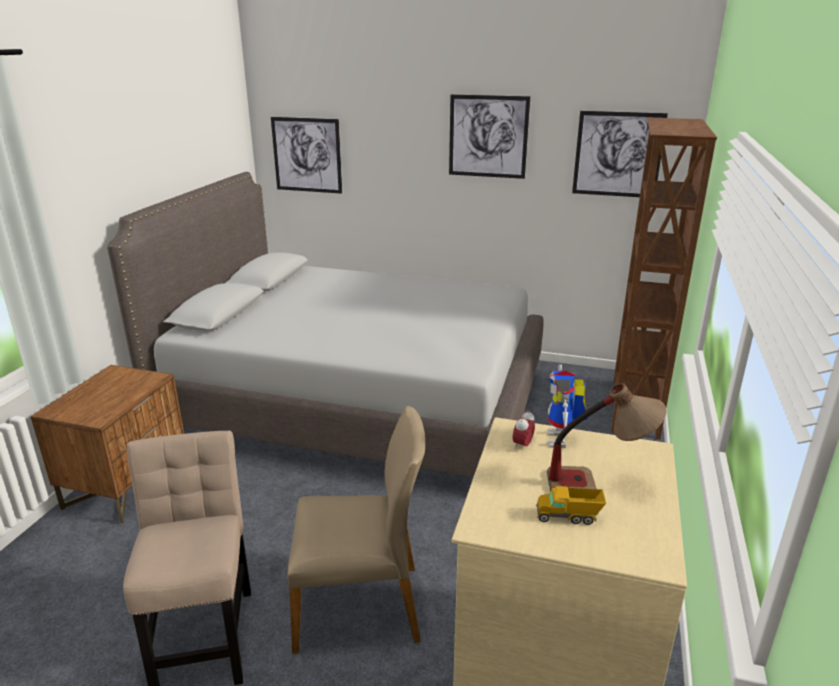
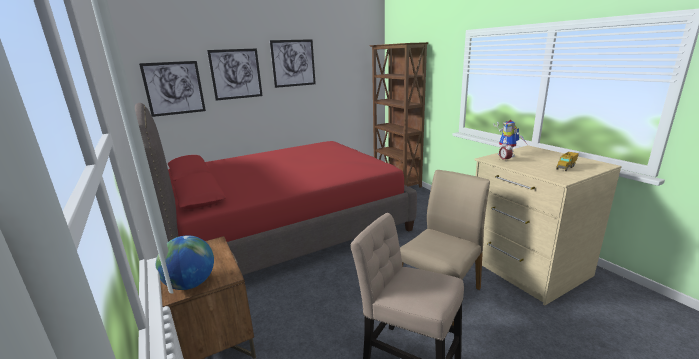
camera: 45 degrees left, 5 degrees down
grey bed [107,172,544,477] -> red bed [135,103,417,275]
table lamp [547,383,667,491] -> none
picture [572,111,668,197] -> picture moved to [207,48,263,101]
none -> globe [156,235,214,290]

